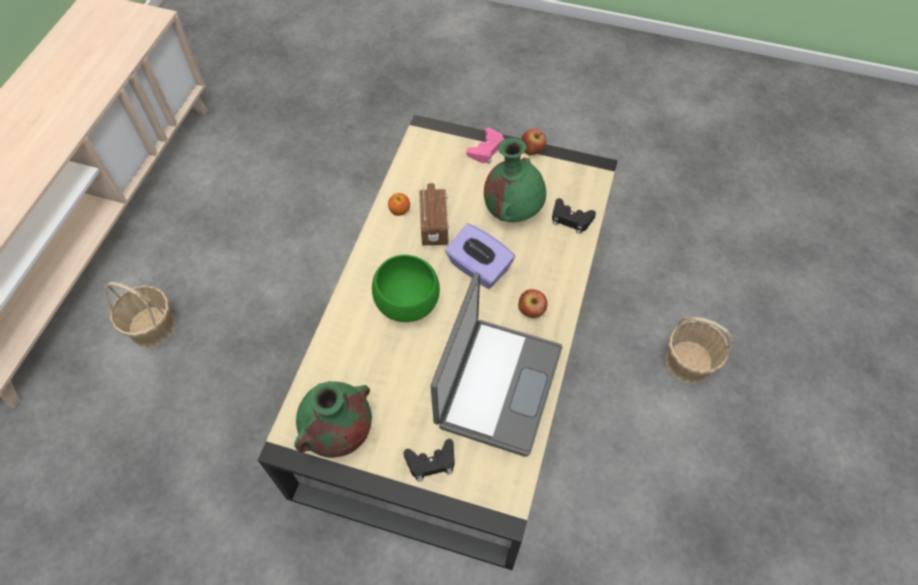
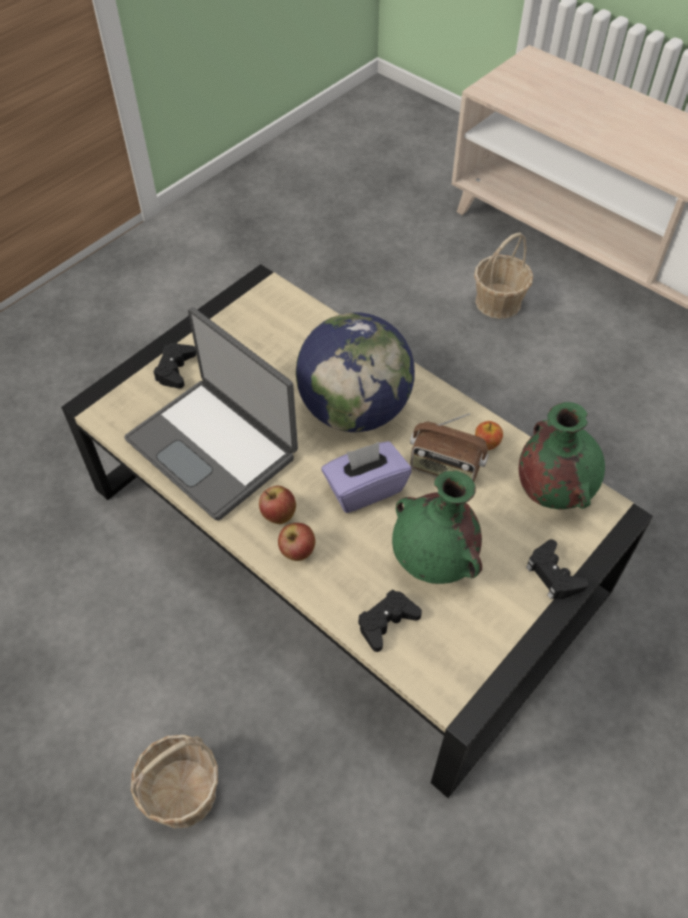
camera: 115 degrees right, 5 degrees down
green vase [294,381,372,458] -> green vase moved to [519,402,605,510]
green bowl [372,255,440,322] -> globe [296,312,415,432]
pink game controller [466,127,505,164] -> black game controller [526,539,588,599]
apple [521,129,546,155] -> apple moved to [278,523,315,561]

